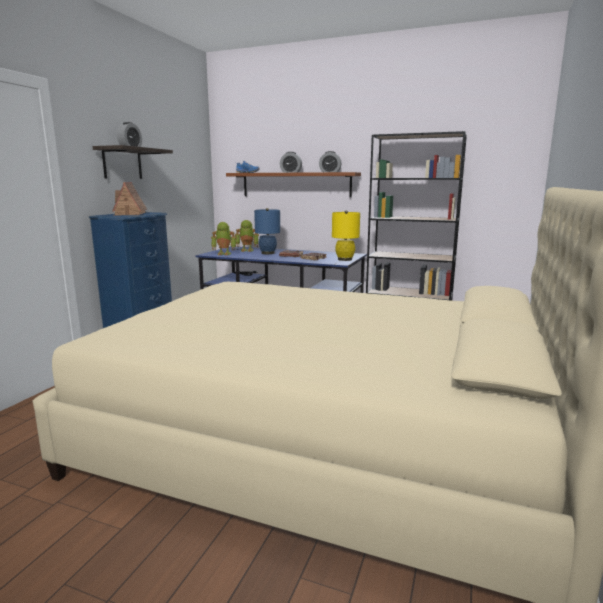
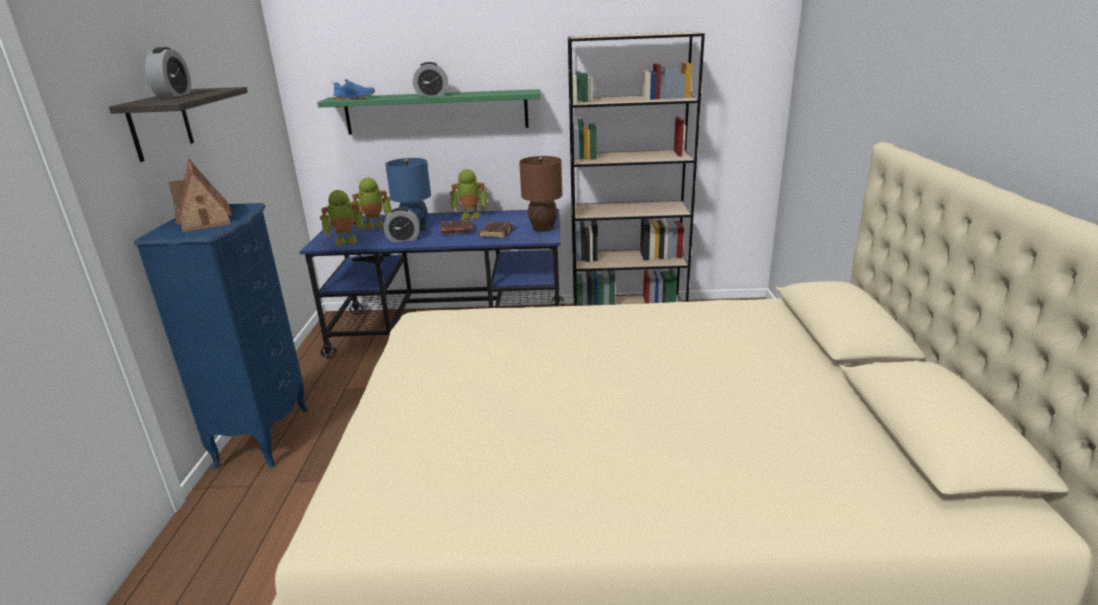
camera: 20 degrees left, 10 degrees up
brown shelf [226,172,361,198] -> green shelf [317,89,541,134]
alarm clock [319,151,341,172] -> alarm clock moved to [384,208,420,242]
yellow table lamp [332,210,360,261] -> brown table lamp [519,156,562,232]
none -> toy robot [450,169,488,220]

